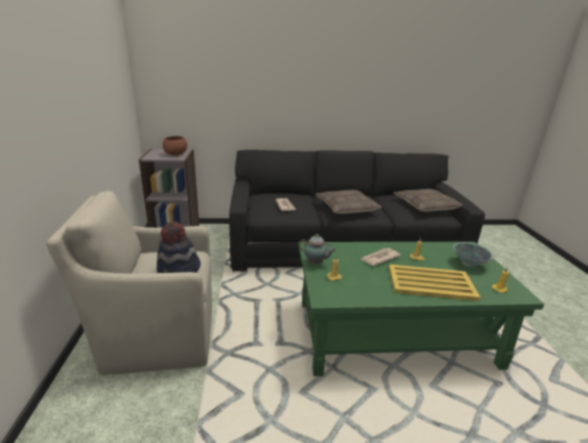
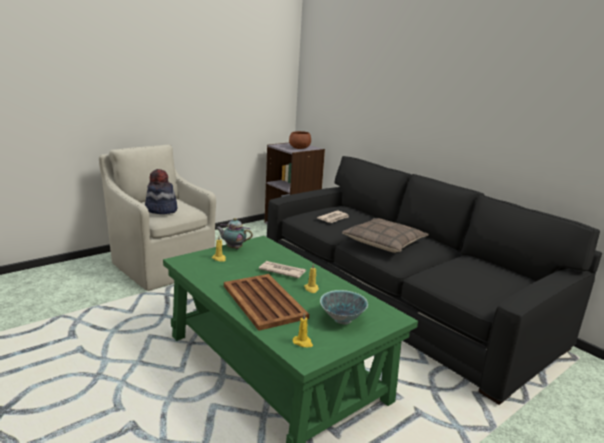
camera: 55 degrees right, 5 degrees down
teapot [298,234,336,264] -> teapot turned 120 degrees clockwise [216,218,253,249]
yellow tray [389,264,481,301] -> brown tray [224,274,309,331]
pillow [393,189,463,212] -> none

